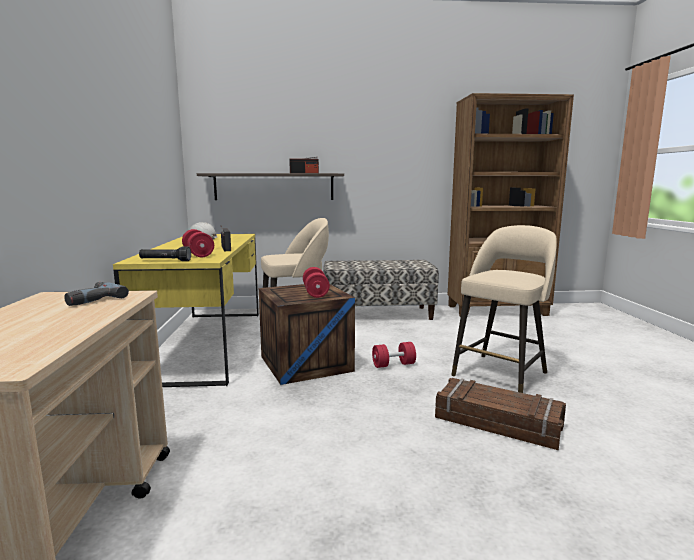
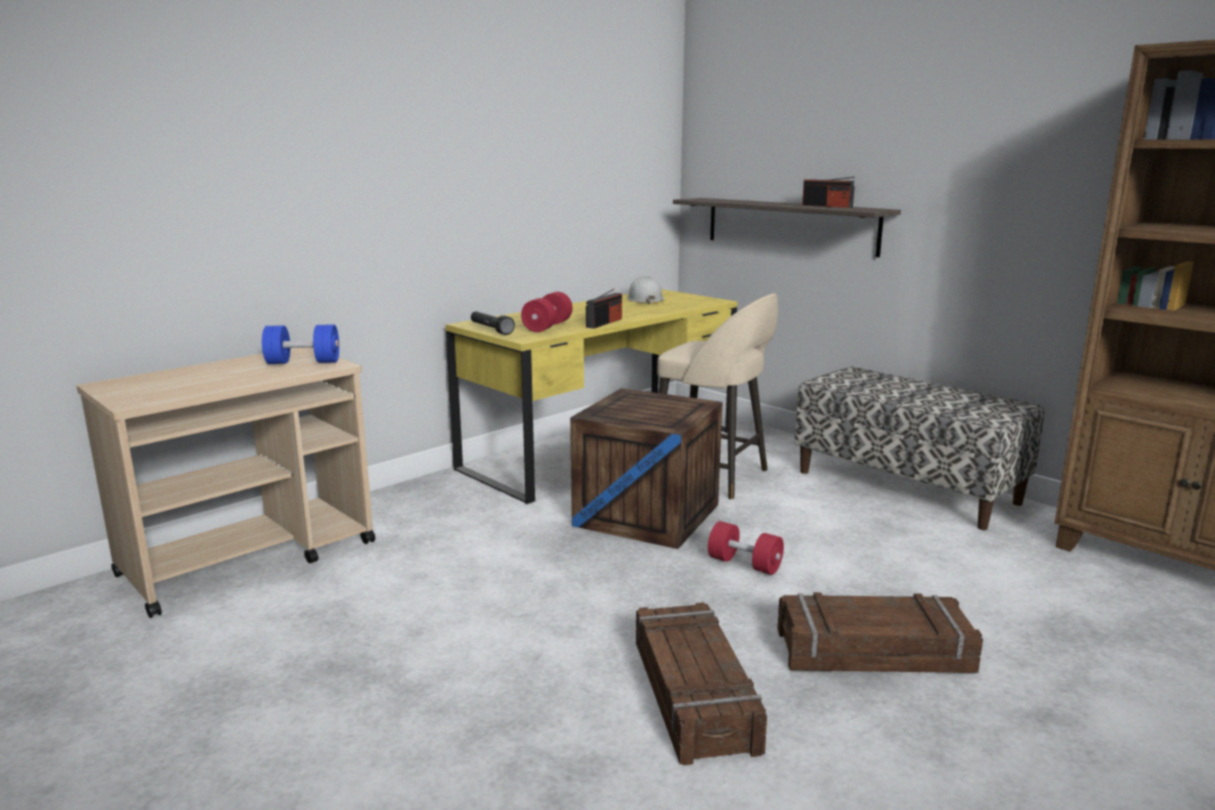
camera: 50 degrees right, 5 degrees up
power drill [64,282,129,306] -> blue dumbbell [262,324,339,364]
red dumbbell [303,267,330,298] -> none
beige stool [451,225,557,393] -> crate [778,592,983,673]

